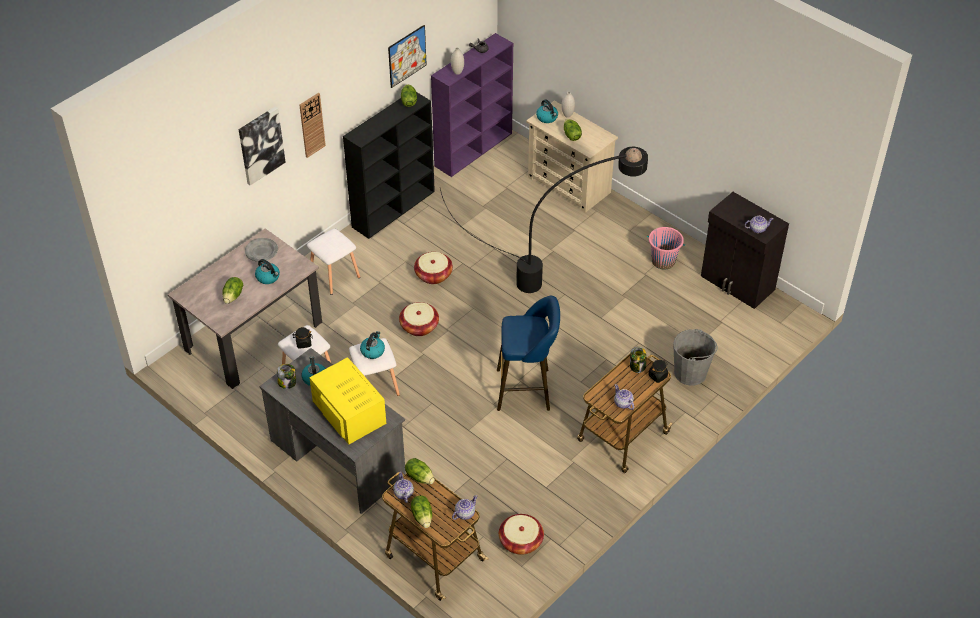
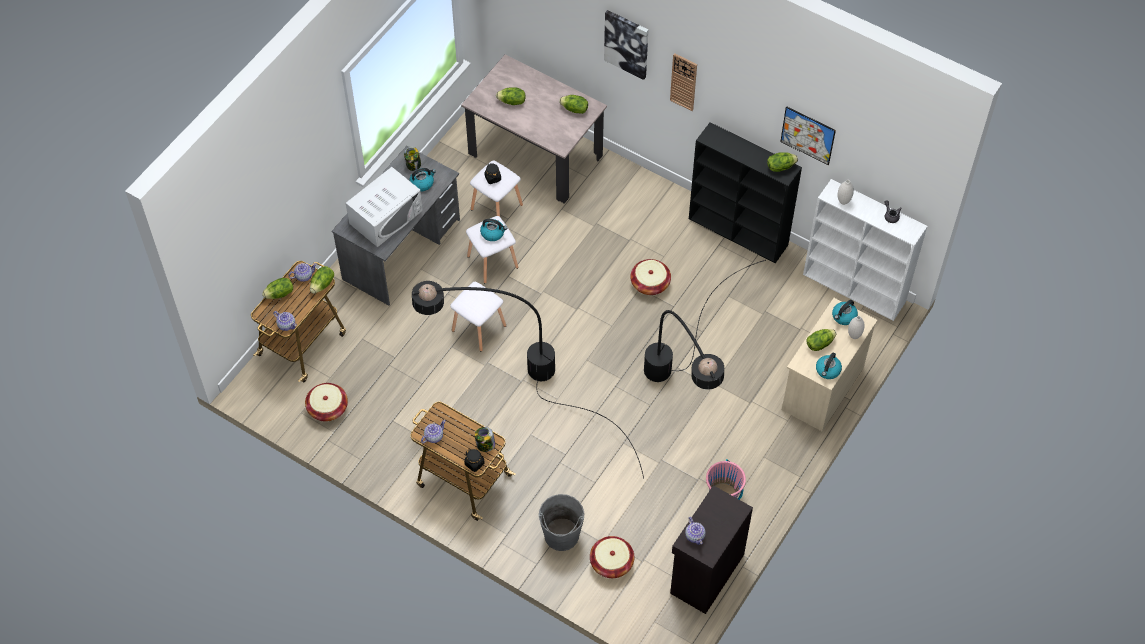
camera: 80 degrees right, 10 degrees up
grey plate [245,238,278,262] -> lettuce [559,95,588,114]
kettle [255,259,280,284] -> kettle moved to [816,353,842,379]
white stool [307,229,360,295] -> white stool moved to [450,282,506,352]
yellow microwave [309,357,386,444] -> white microwave [346,167,423,247]
basket [399,302,439,336] -> basket moved to [590,536,634,578]
purple bookcase [431,33,513,177] -> white bookcase [803,179,927,321]
blue stool [497,296,560,411] -> black floor lamp [412,281,644,479]

